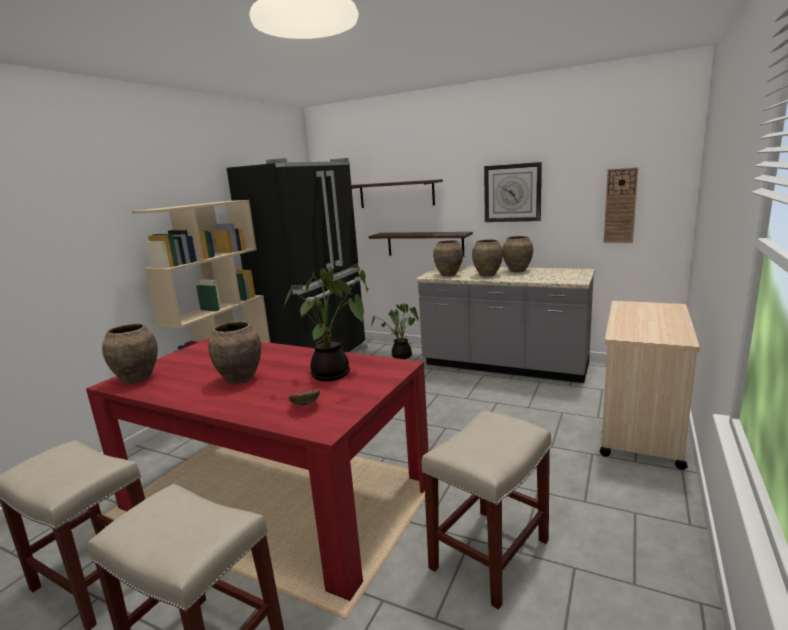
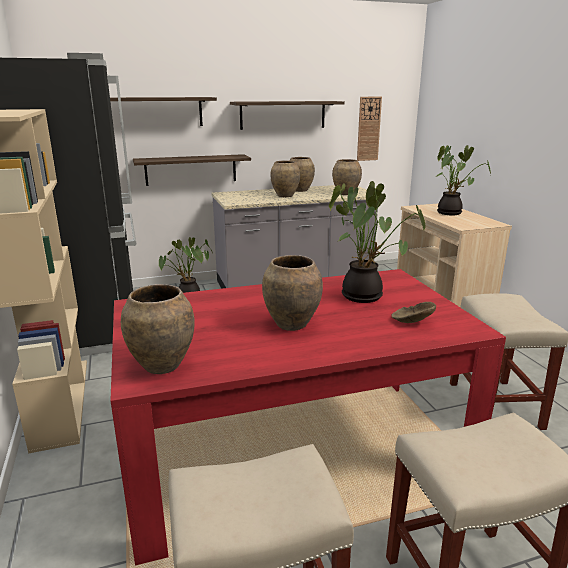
camera: 45 degrees left, 5 degrees up
brown vase [433,240,463,276] -> brown vase moved to [332,159,362,195]
wall clock [484,162,542,222] -> shelf [230,101,345,130]
none -> potted plant [436,145,491,215]

